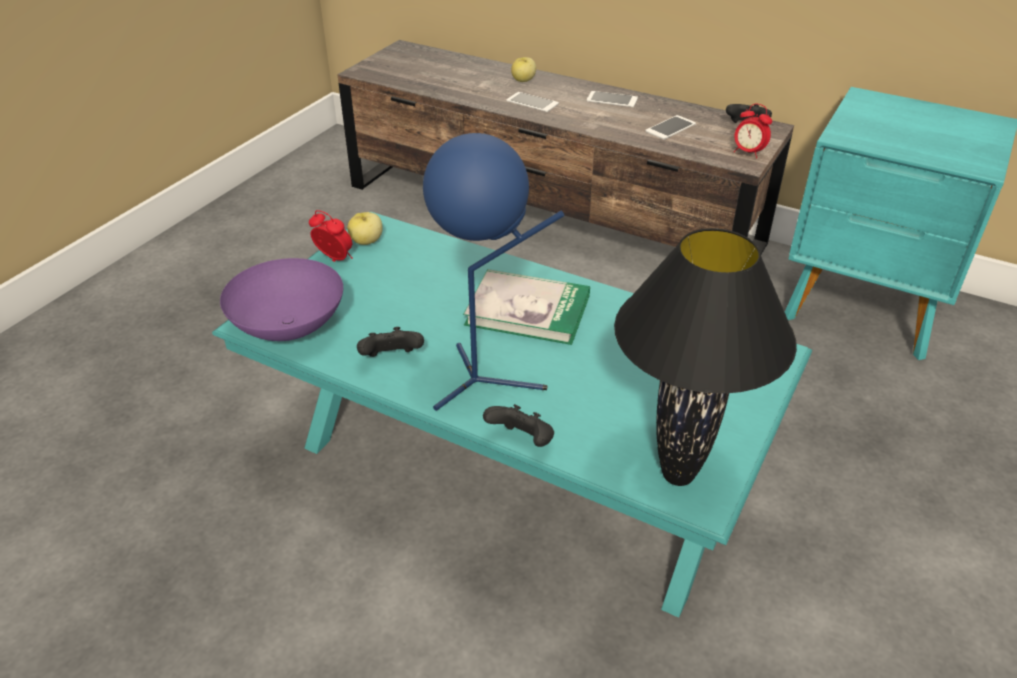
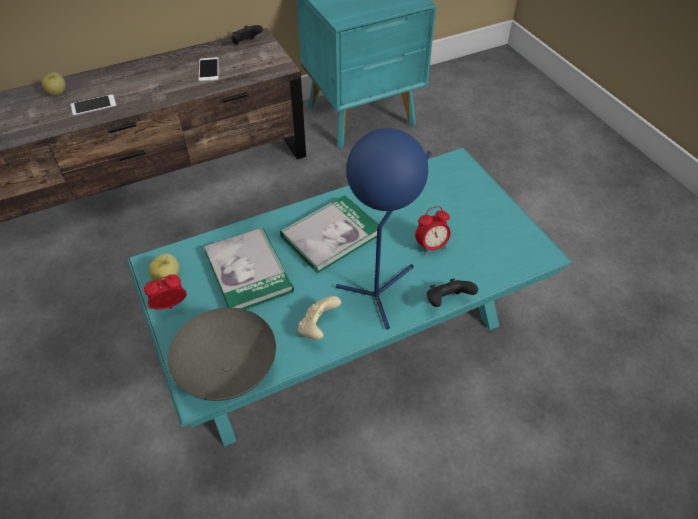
camera: 55 degrees left, 10 degrees up
purple bowl [220,258,343,341] -> grey bowl [168,307,276,401]
black game controller [357,327,424,357] -> beige game controller [298,296,341,339]
phone [587,91,638,107] -> none
black table lamp [614,228,797,486] -> none
alarm clock [734,104,772,159] -> alarm clock moved to [415,206,451,255]
none -> book [204,227,294,310]

